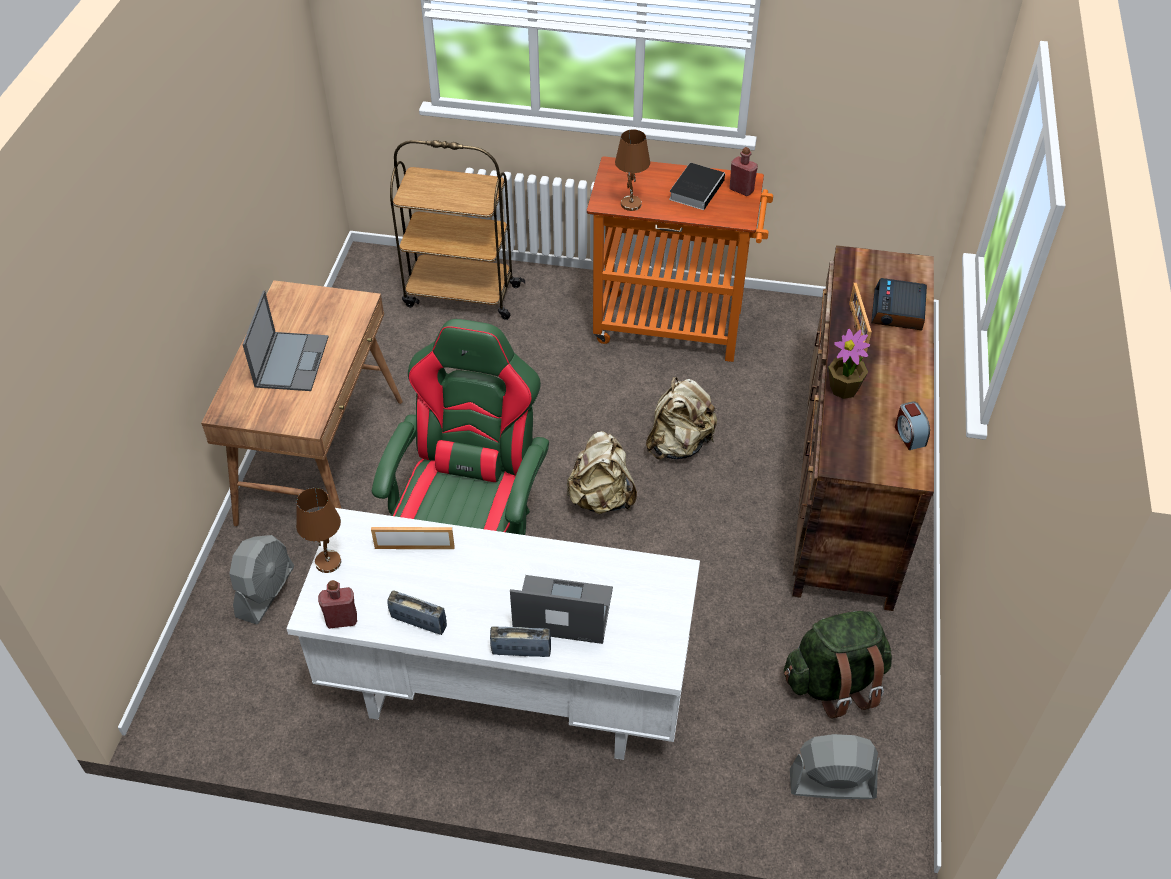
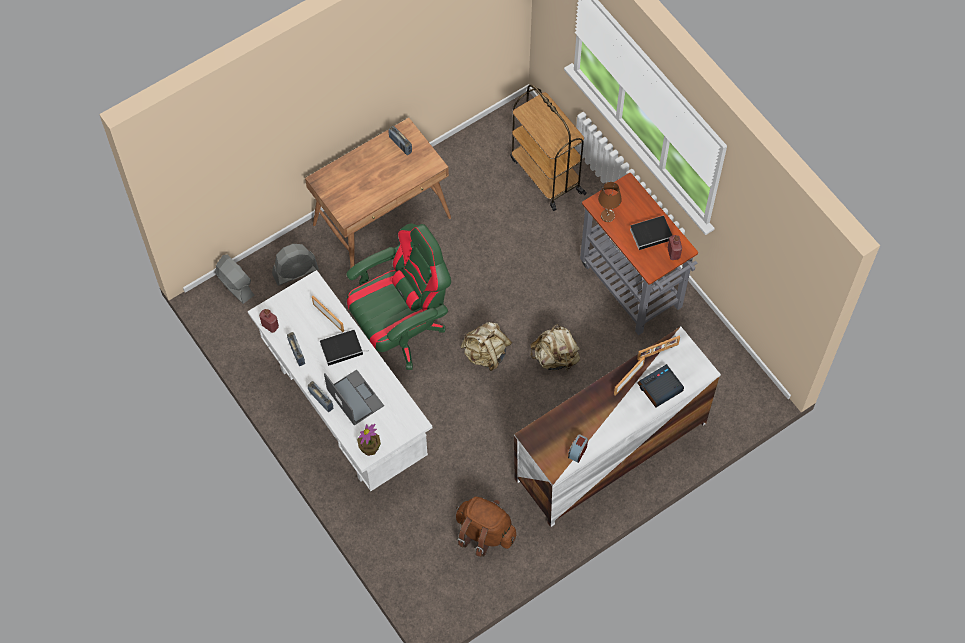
camera: 45 degrees right, 15 degrees up
laptop [242,290,328,391] -> none
brown table lamp [296,488,341,573] -> none
orange cart [587,156,773,362] -> grey cart [580,173,698,335]
green backpack [784,611,892,719] -> brown backpack [456,497,516,557]
grey fan [790,734,880,799] -> grey fan moved to [215,254,254,304]
brown cabinet [792,245,934,611] -> white cabinet [514,327,721,527]
potted plant [828,329,870,399] -> potted plant moved to [357,424,381,456]
none -> book [320,330,368,366]
none -> radio [389,126,412,155]
none -> picture frame [637,336,680,360]

